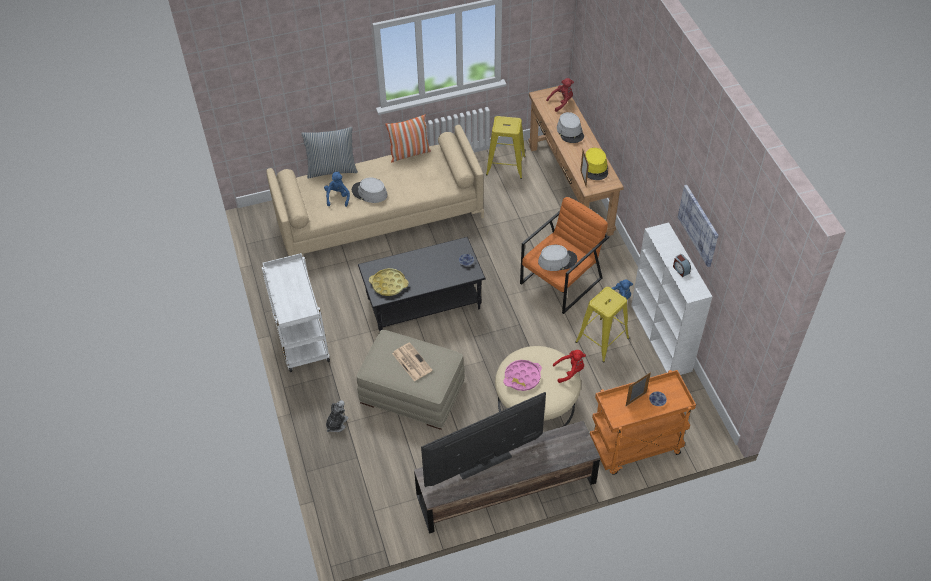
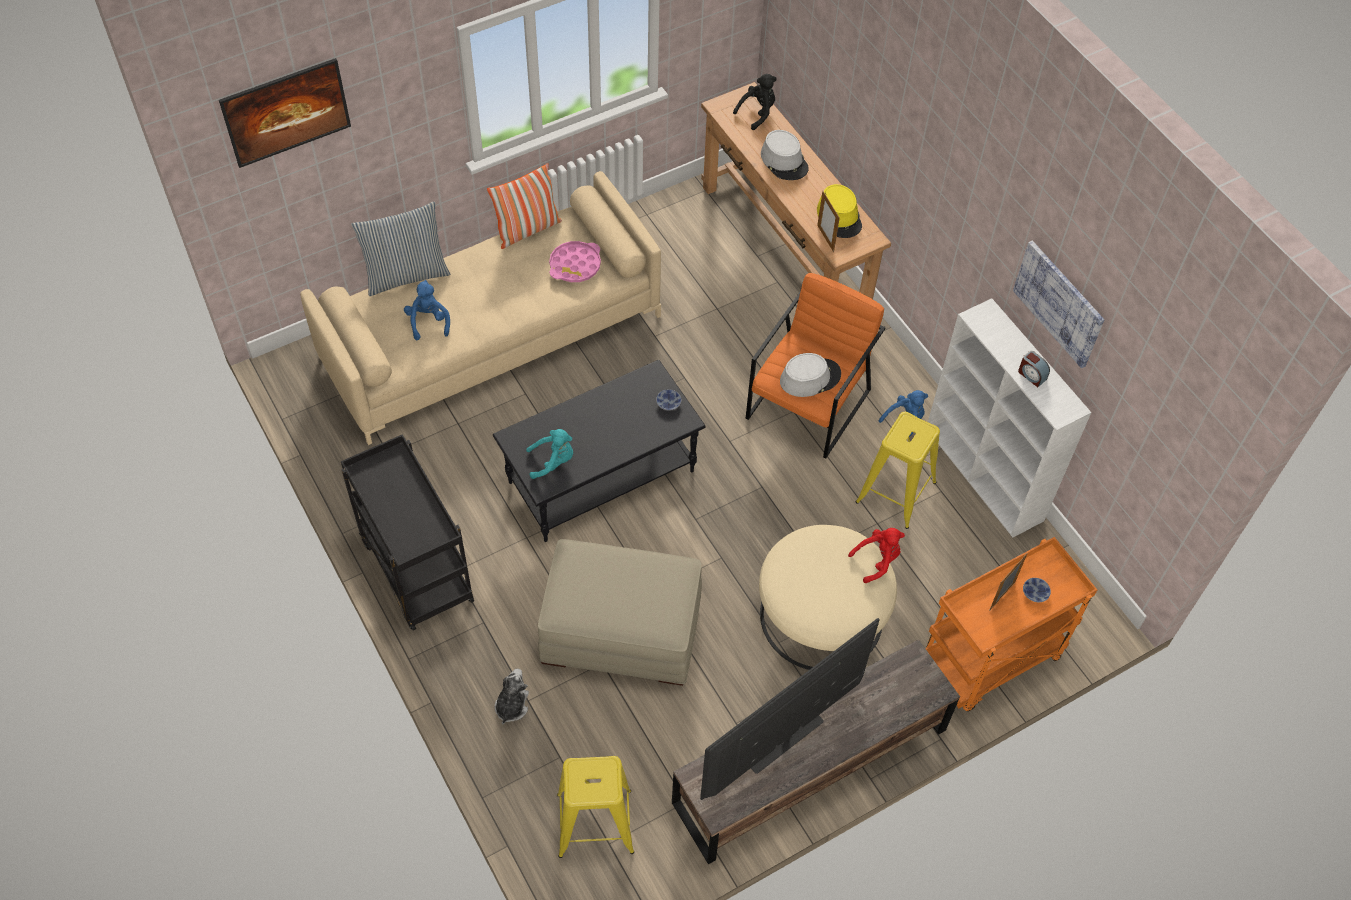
camera: 15 degrees left, 5 degrees up
white cart [262,253,330,372] -> black cart [341,434,474,631]
grey hat [352,178,388,203] -> none
yellow tray [369,268,409,296] -> turquoise plush toy [526,429,573,479]
newspaper [392,342,432,381] -> none
yellow stool [486,116,526,179] -> yellow stool moved to [557,756,634,858]
pink tray [503,360,542,391] -> pink tray moved to [549,241,601,282]
red plush toy [546,78,574,112] -> black plush toy [733,74,777,130]
none -> picture [219,58,351,168]

